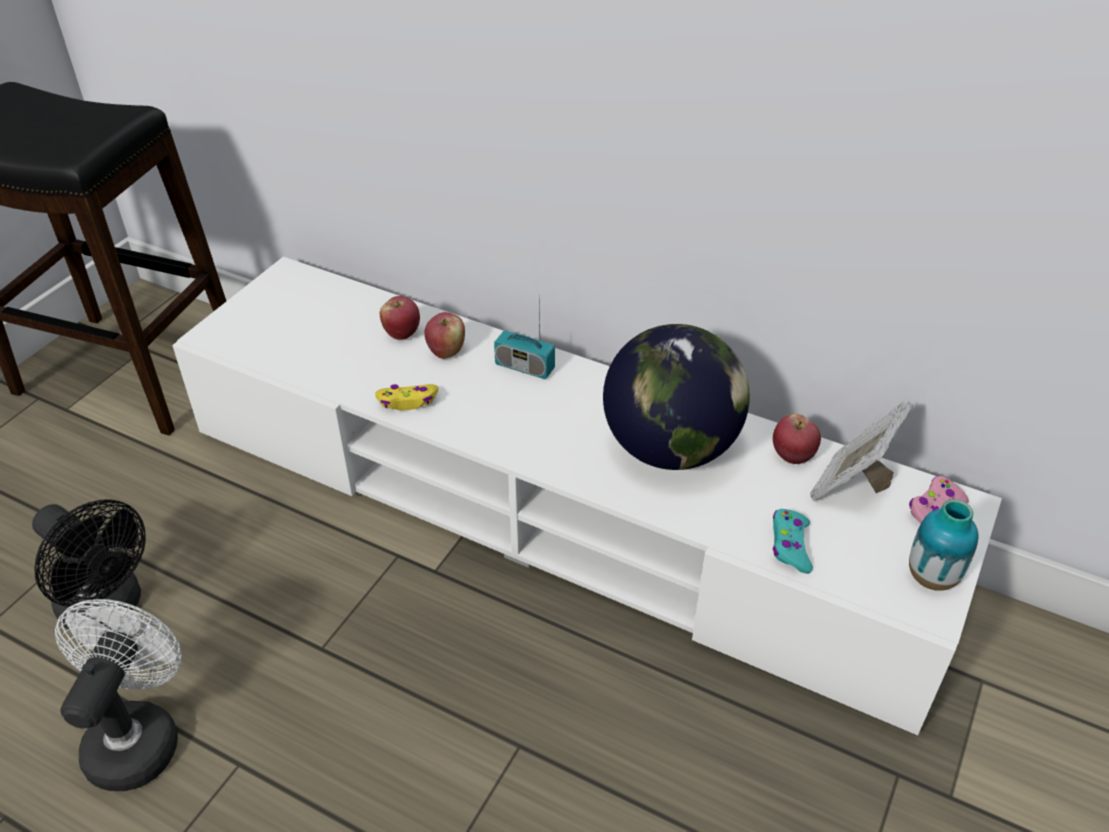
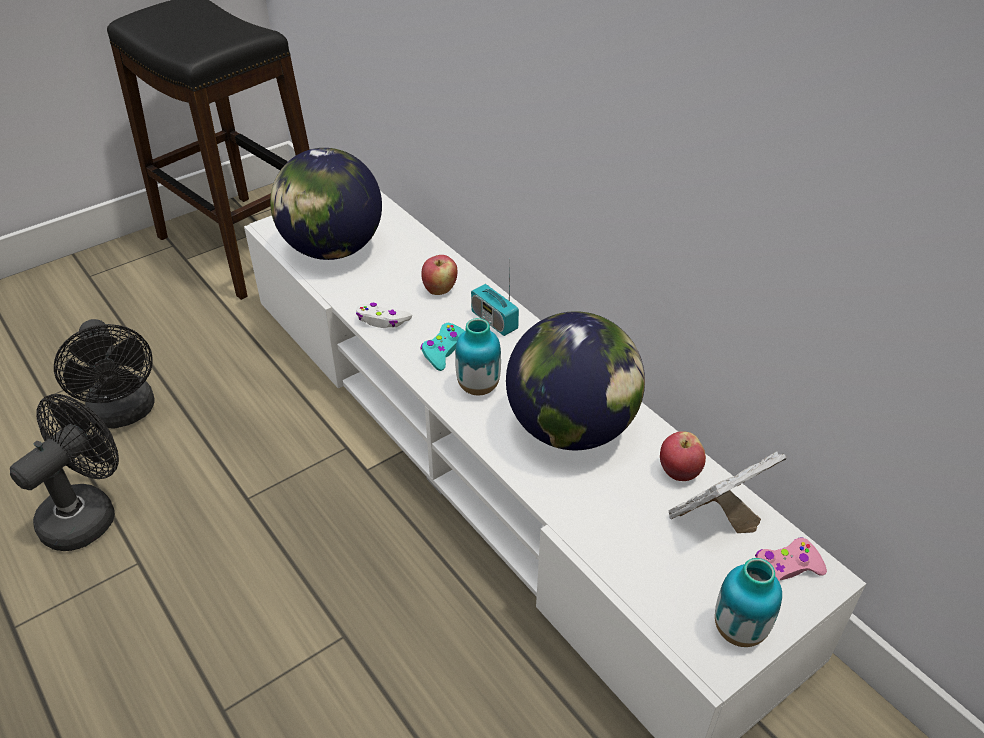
camera: 25 degrees right, 0 degrees up
white fan [55,599,182,791] -> black fan [10,394,119,551]
yellow game controller [375,384,438,410] -> white game controller [356,302,412,328]
apple [380,296,420,340] -> none
turquoise game controller [773,509,813,574] -> turquoise game controller moved to [420,323,465,371]
none -> globe [270,148,382,260]
none -> vase [455,318,501,395]

